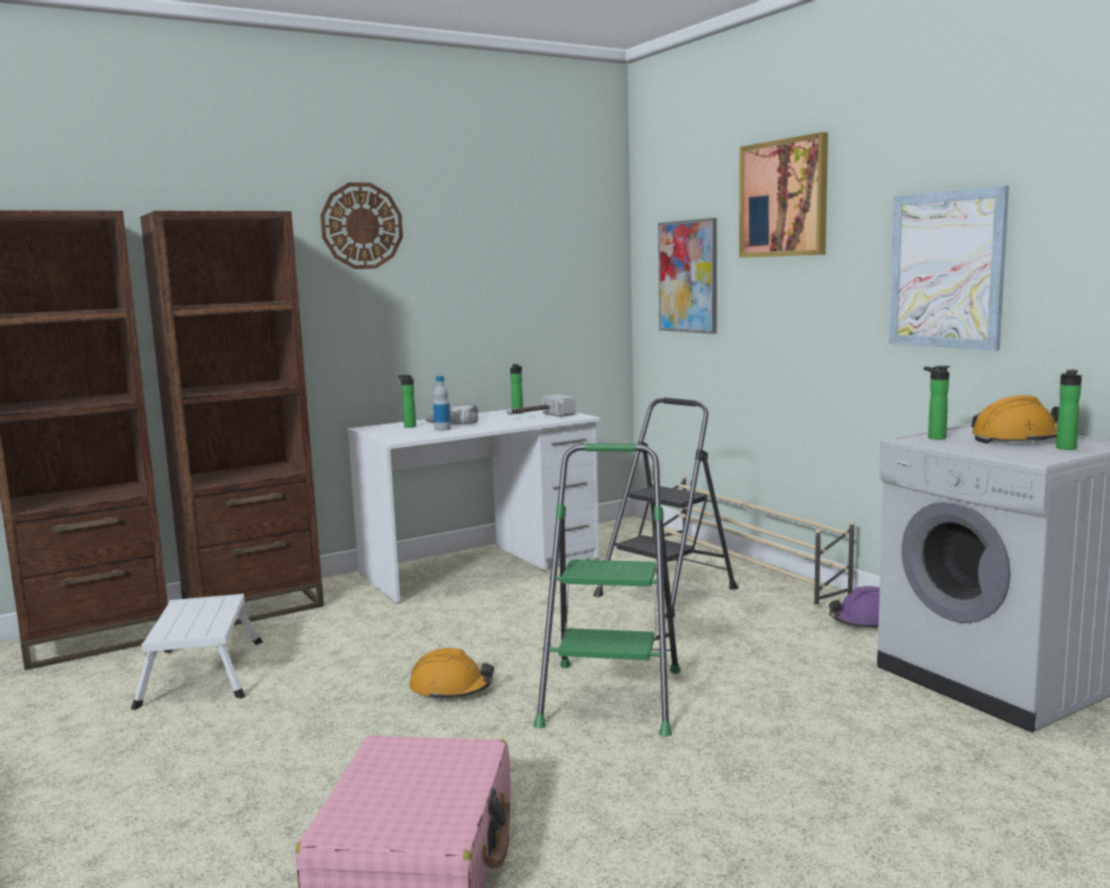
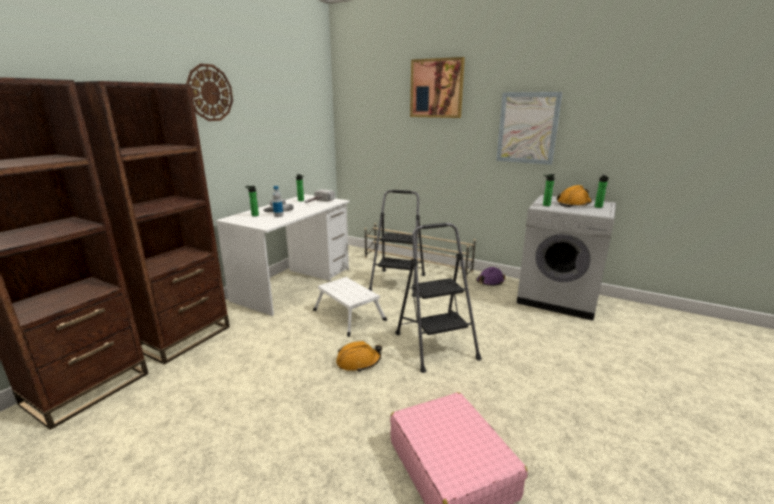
camera: 30 degrees left, 10 degrees up
white step ladder [131,594,263,710] -> white step ladder moved to [312,277,387,337]
green step ladder [533,443,681,736] -> black step ladder [395,223,482,373]
picture [658,218,717,334] -> none

